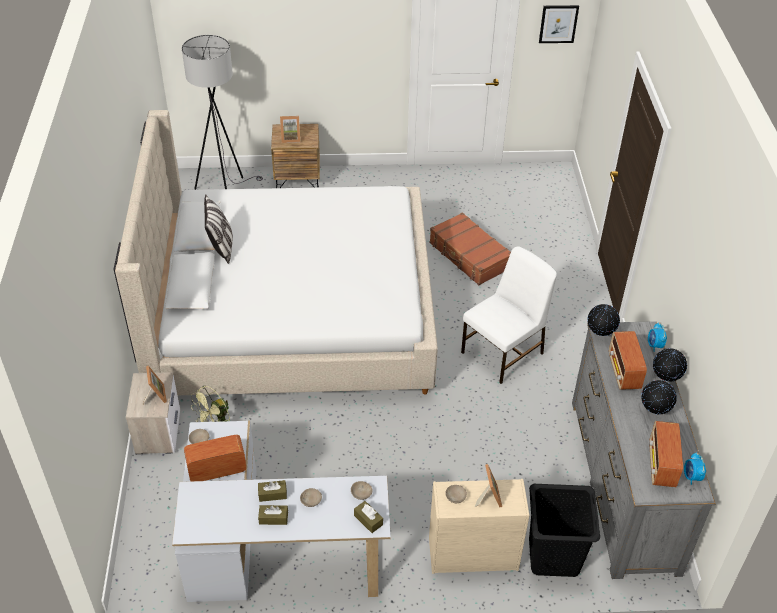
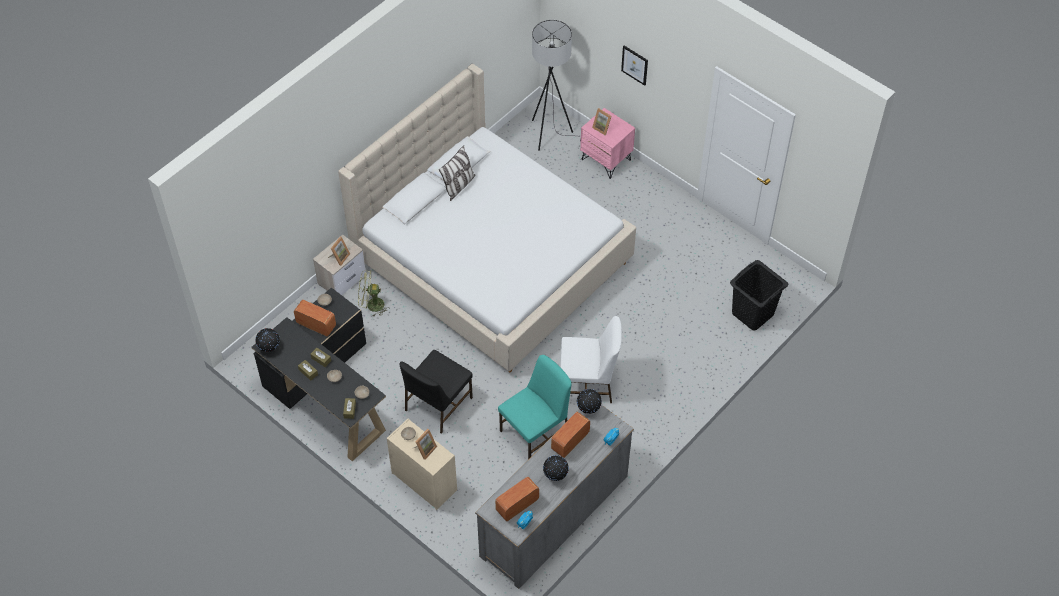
camera: 45 degrees right, 10 degrees up
white desk [172,420,391,602] -> black desk [251,287,386,461]
brown nightstand [271,124,320,188] -> pink nightstand [580,108,635,179]
brown suitcase [430,212,511,285] -> none
black laundry basket [529,484,600,577] -> black laundry basket moved to [730,260,788,331]
picture [539,5,579,43] -> picture moved to [621,46,648,86]
globe [653,348,687,382] -> globe moved to [256,328,280,352]
none -> black chair [400,350,473,434]
none -> turquoise chair [498,355,571,460]

